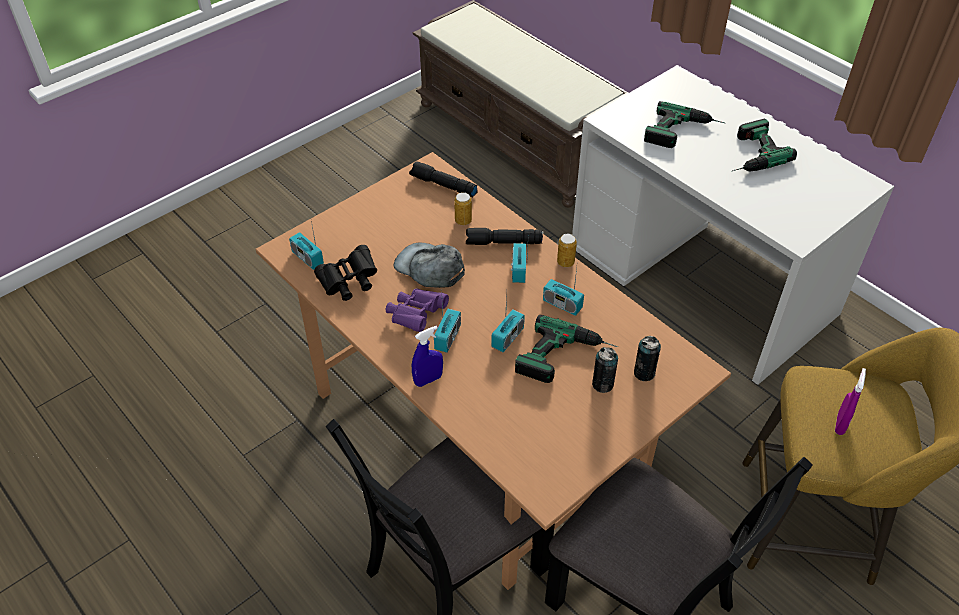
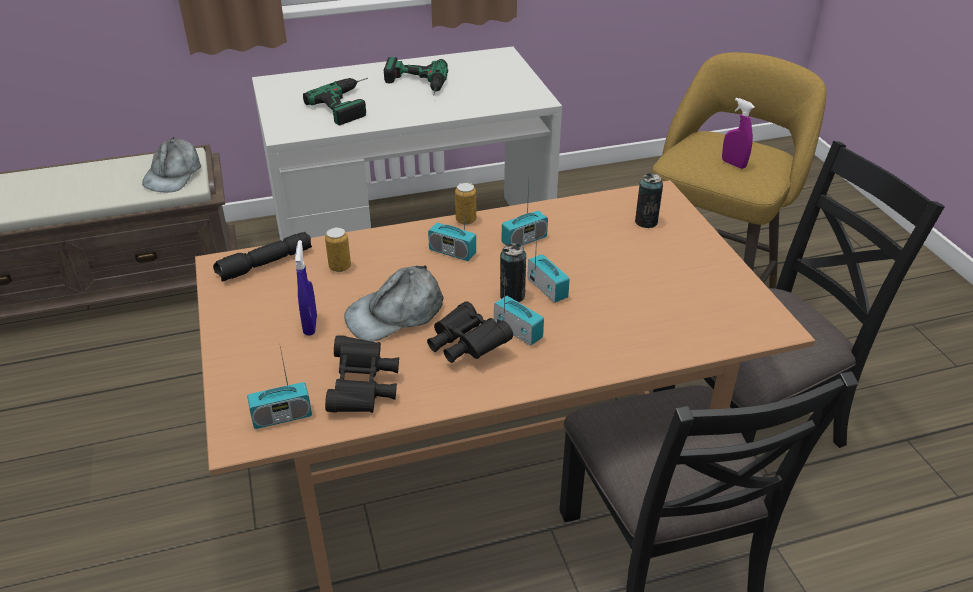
camera: 65 degrees left, 10 degrees down
purple binoculars [386,288,449,332] -> black binoculars [427,301,513,363]
blue spray bottle [412,326,443,387] -> blue spray bottle moved to [295,240,317,336]
black flashlight [466,228,543,245] -> none
power drill [515,315,618,383] -> none
can [592,347,618,393] -> can moved to [500,243,526,302]
none -> grey cap [142,137,201,193]

